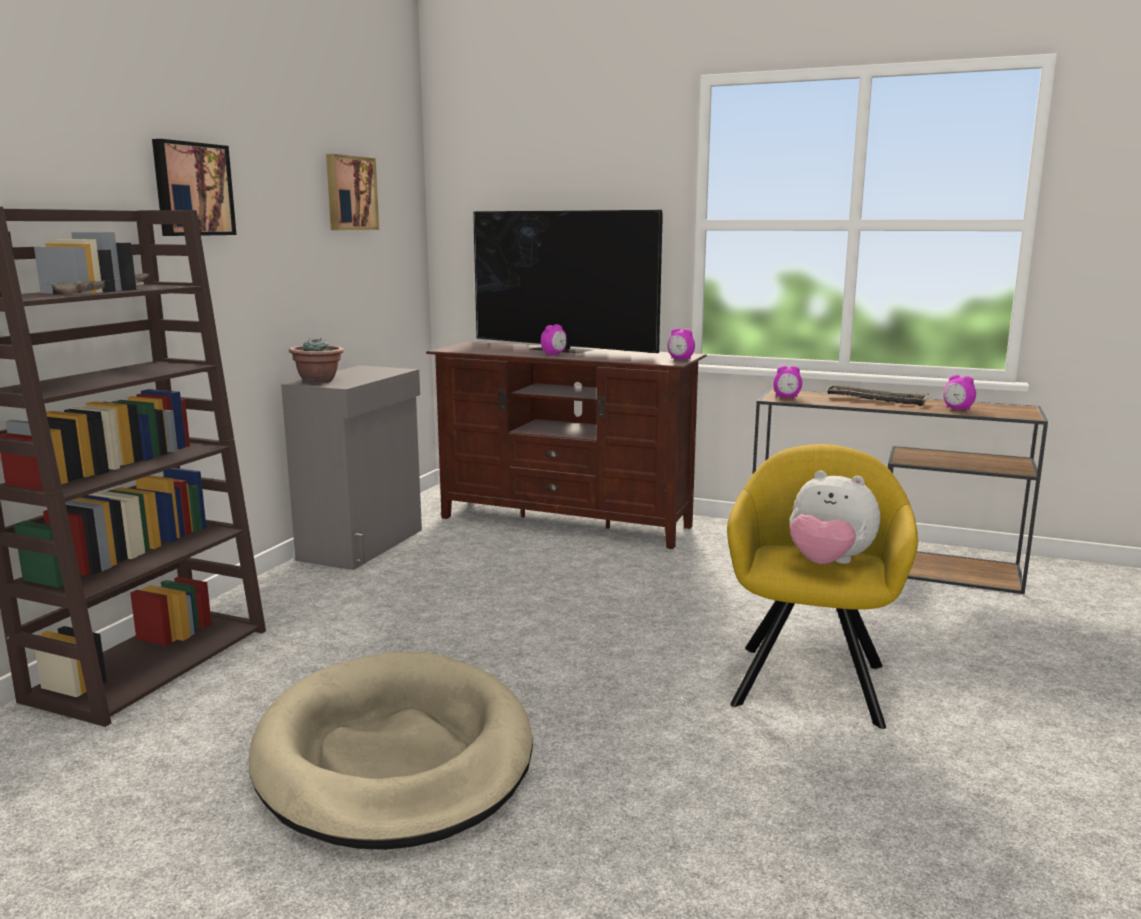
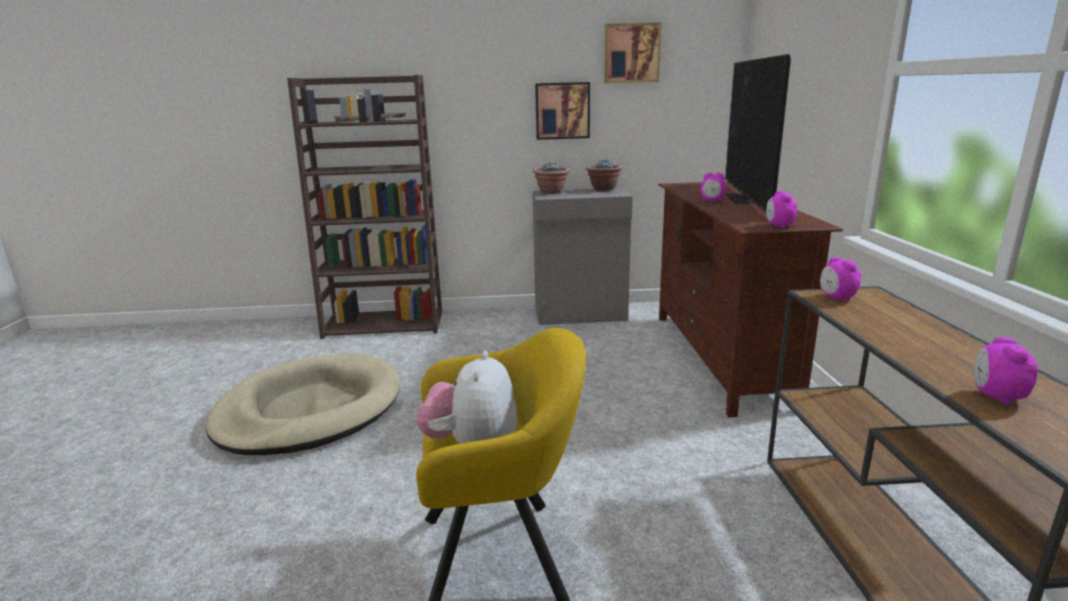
camera: 65 degrees right, 5 degrees up
picture [152,139,236,236] -> picture moved to [535,82,590,140]
tray [825,385,929,406] -> none
none -> potted plant [586,160,622,191]

